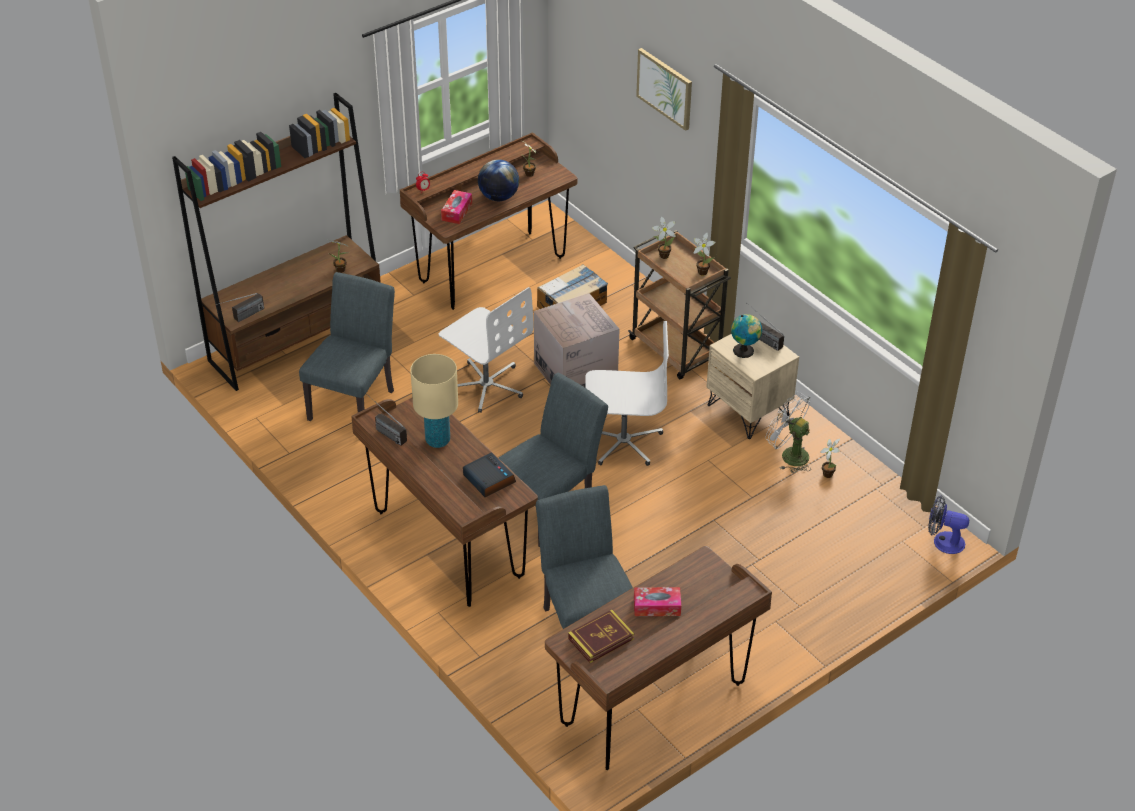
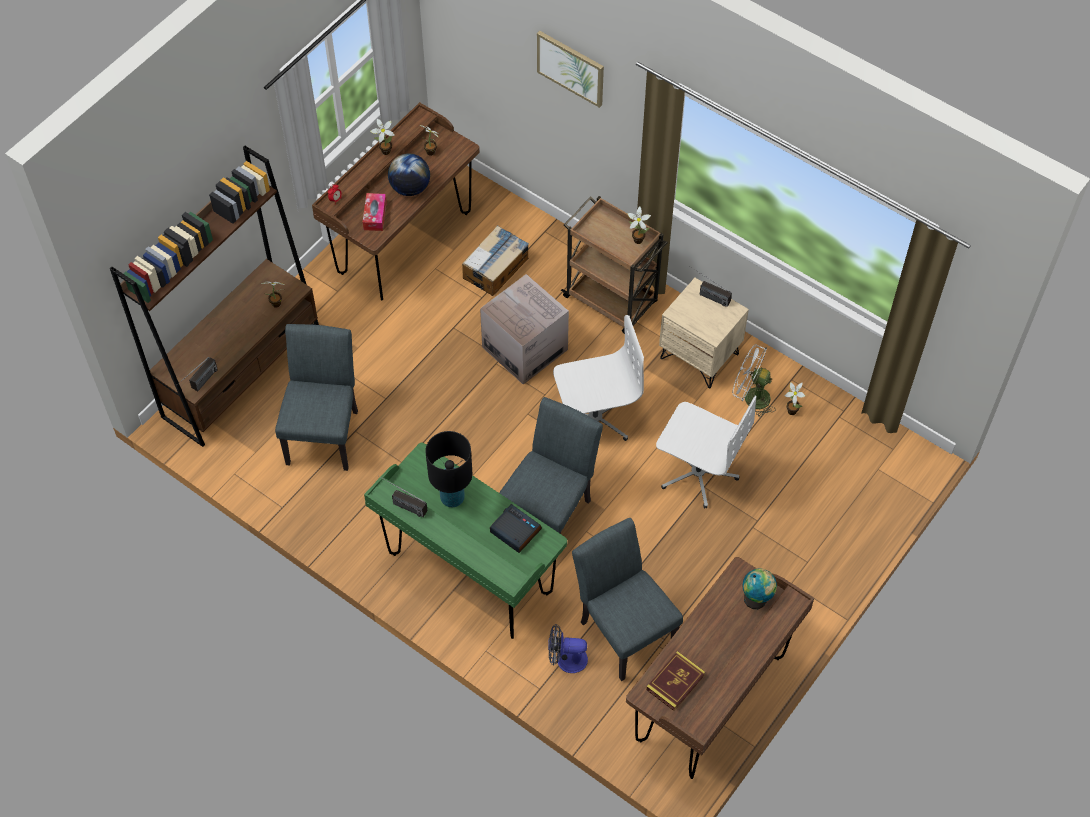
camera: 15 degrees left, 15 degrees up
brown desk [351,398,538,607] -> green desk [364,442,567,639]
beige table lamp [410,354,458,448] -> black table lamp [425,431,472,507]
white office chair [439,287,534,413] -> white office chair moved to [656,396,756,508]
tissue box [634,587,681,616] -> none
potted plant [652,217,676,259] -> potted plant moved to [370,119,395,155]
globe [731,314,762,358] -> globe moved to [742,568,777,609]
fan [928,495,969,554] -> fan moved to [548,624,588,673]

